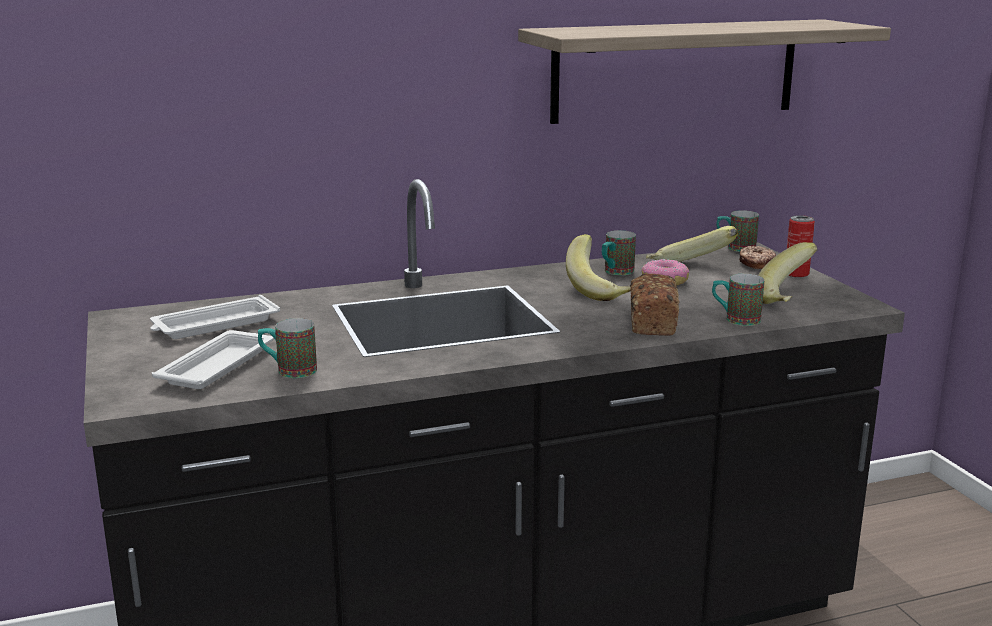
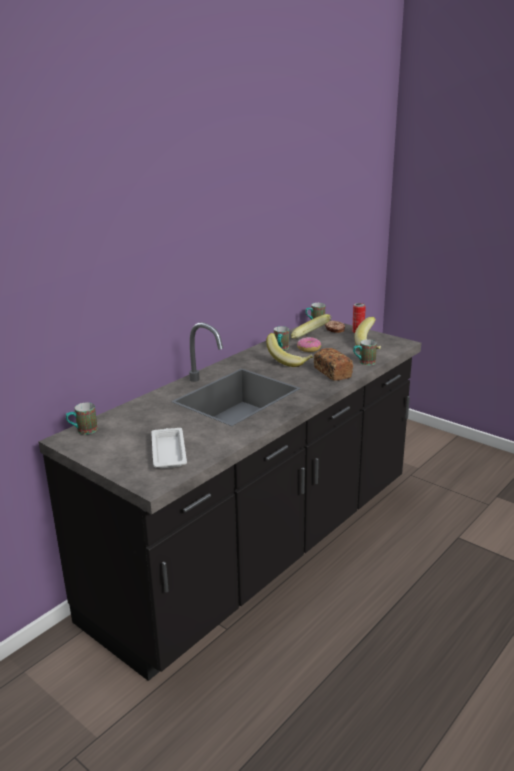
camera: 30 degrees left, 5 degrees up
white tray [150,295,280,339] -> none
mug [258,318,317,378] -> mug moved to [66,403,98,434]
shelf [518,19,891,124] -> none

